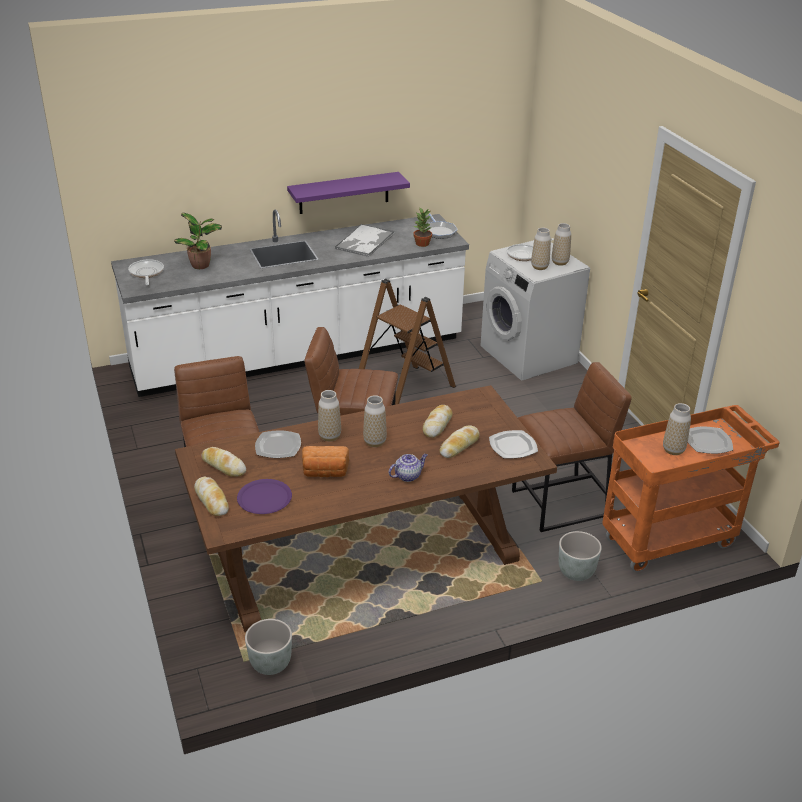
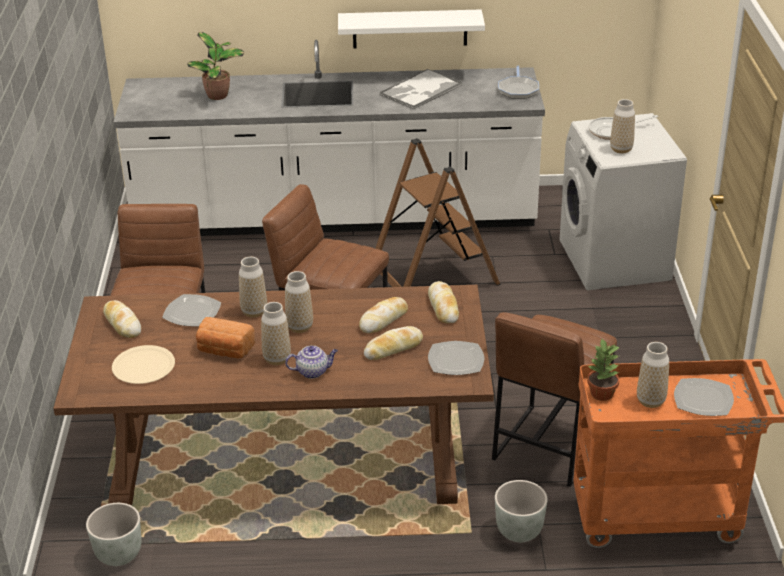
camera: 20 degrees right, 0 degrees up
frying pan [128,259,164,285] -> none
bread [194,477,229,516] -> bread moved to [428,281,459,324]
purple plate [237,479,292,514] -> beige plate [112,345,175,384]
purple shelf [287,172,410,214] -> white shelf [338,9,485,49]
potted plant [413,208,432,247] -> potted plant moved to [587,339,619,401]
brown chair [512,362,632,532] -> brown chair turned 120 degrees clockwise [492,312,617,487]
vase [552,223,571,266] -> vase moved to [261,302,291,365]

